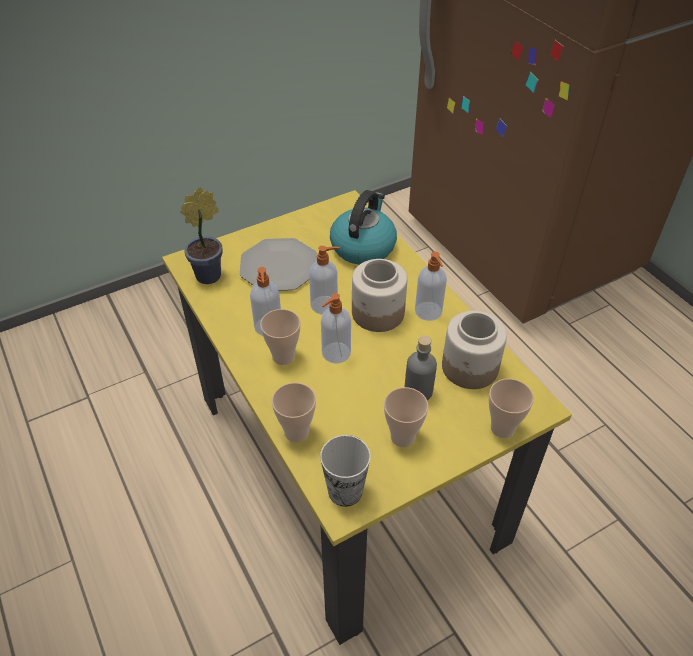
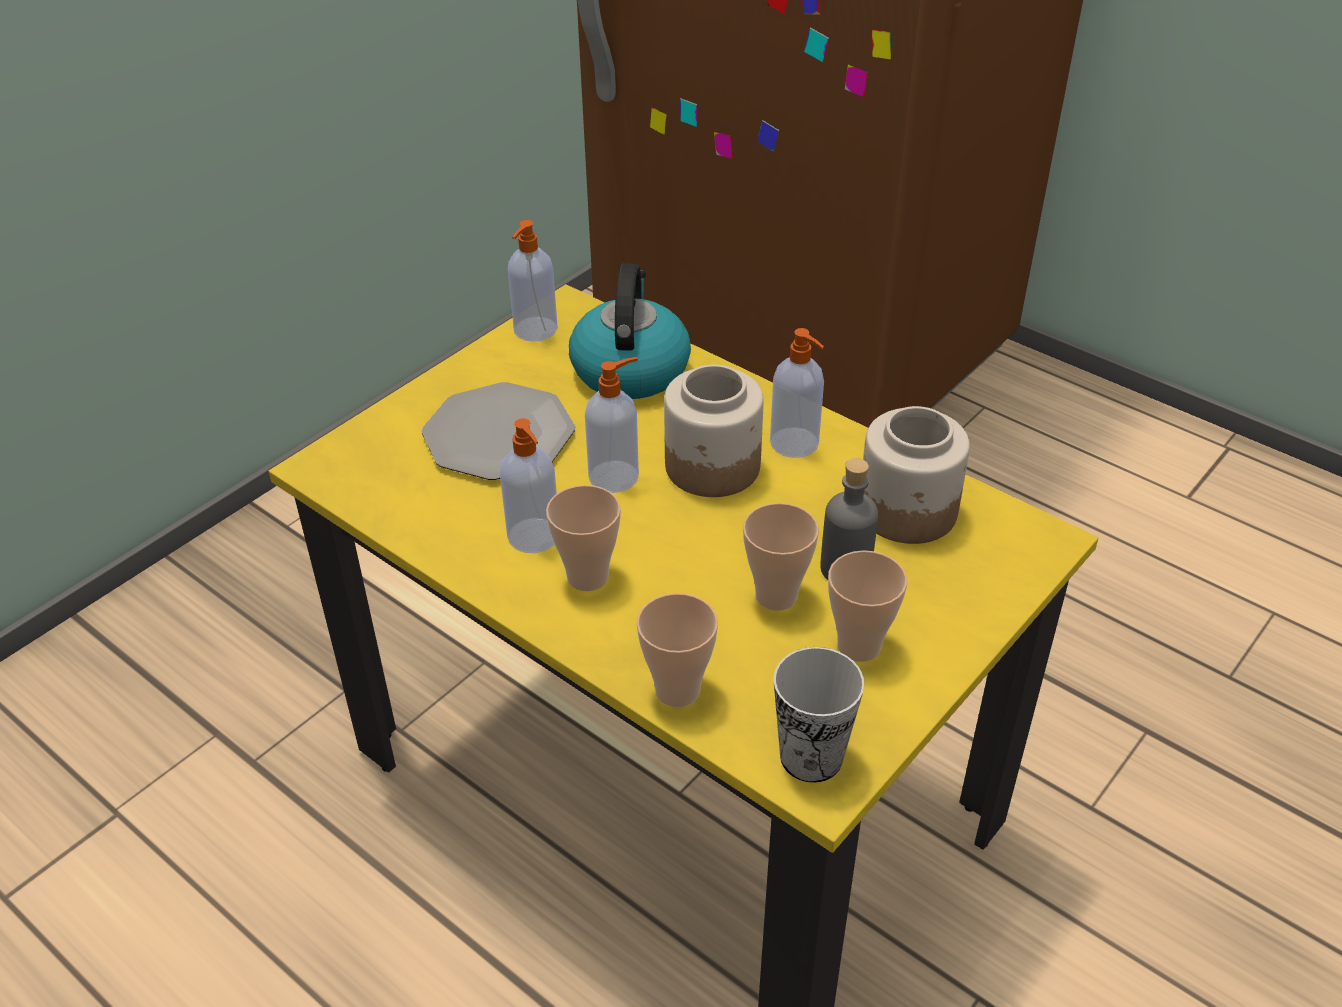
camera: 20 degrees left, 5 degrees down
potted plant [180,187,223,284] -> none
soap dispenser [321,293,351,364] -> soap dispenser moved to [508,220,558,342]
cup [489,379,534,438] -> cup moved to [743,503,819,611]

